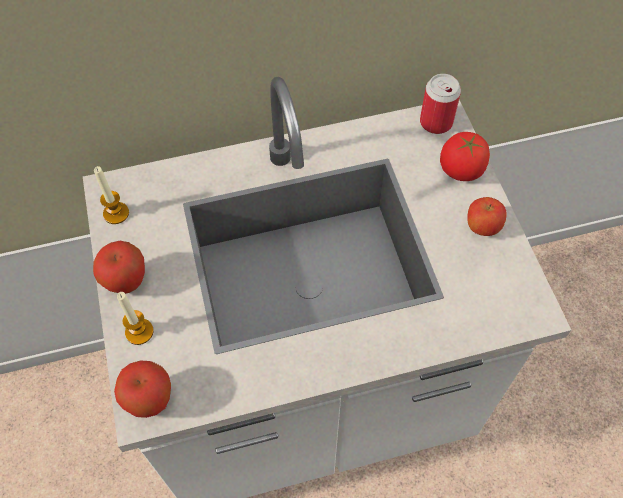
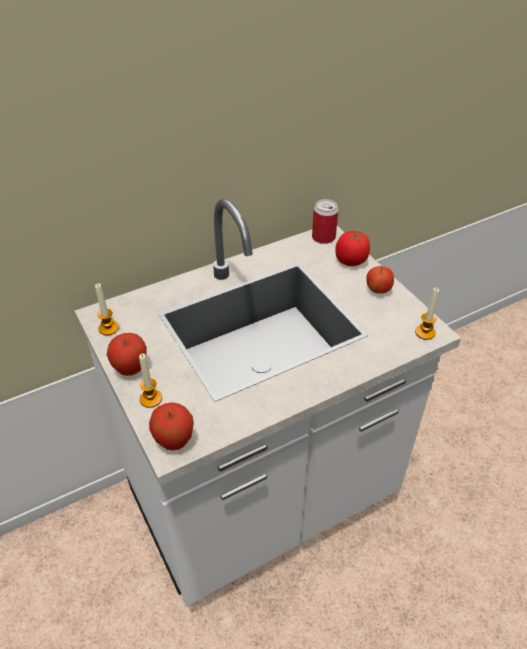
camera: 15 degrees left, 15 degrees down
none -> candle [415,288,439,340]

